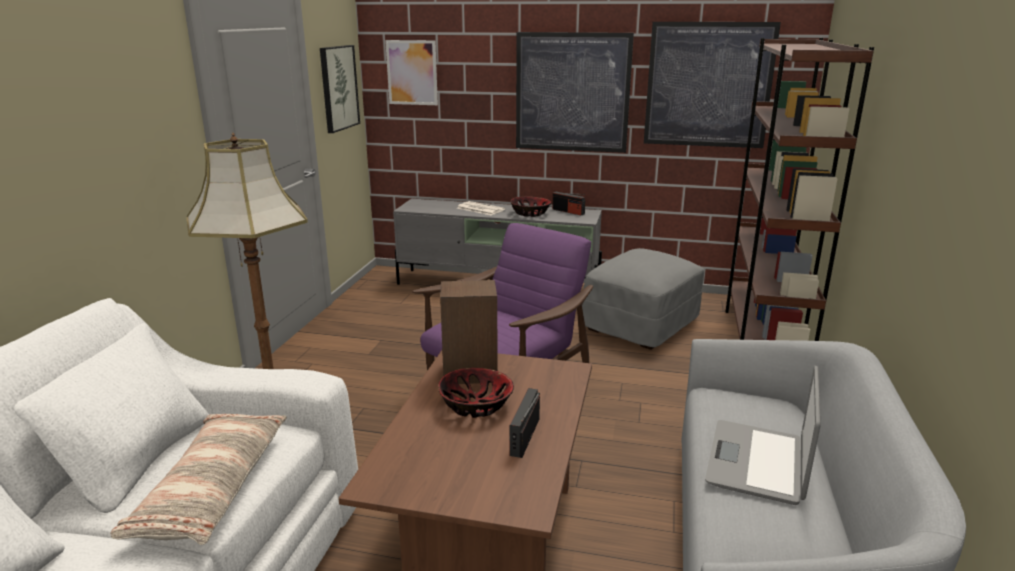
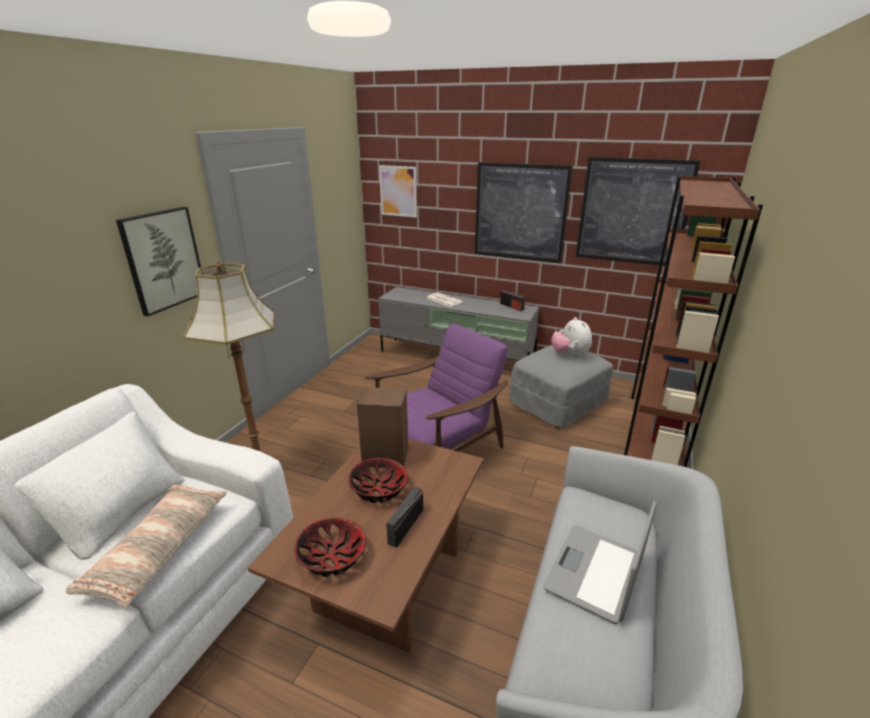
camera: 10 degrees right, 5 degrees up
picture [320,45,360,133] -> picture moved to [116,207,201,316]
bowl [510,197,551,217] -> bowl moved to [294,518,366,577]
none -> plush toy [551,317,592,357]

